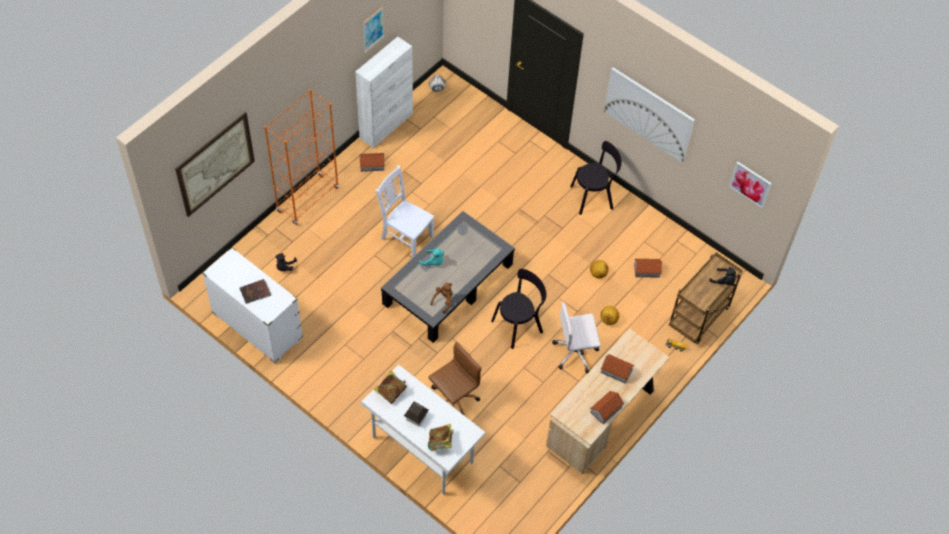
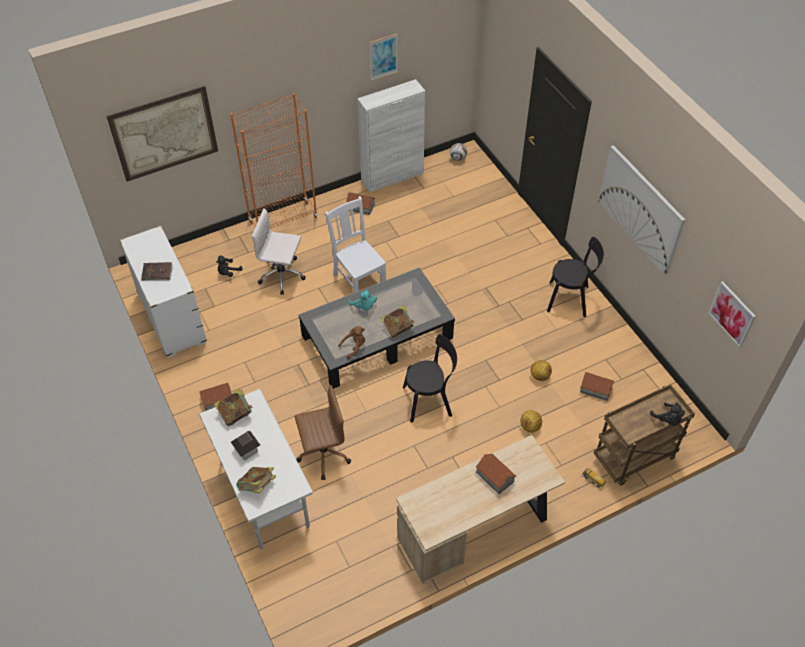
camera: 25 degrees right, 5 degrees down
white office chair [552,302,601,373] -> white office chair moved to [252,208,306,295]
toy house [590,391,624,424] -> toy house moved to [199,383,232,411]
none -> book [381,305,414,338]

